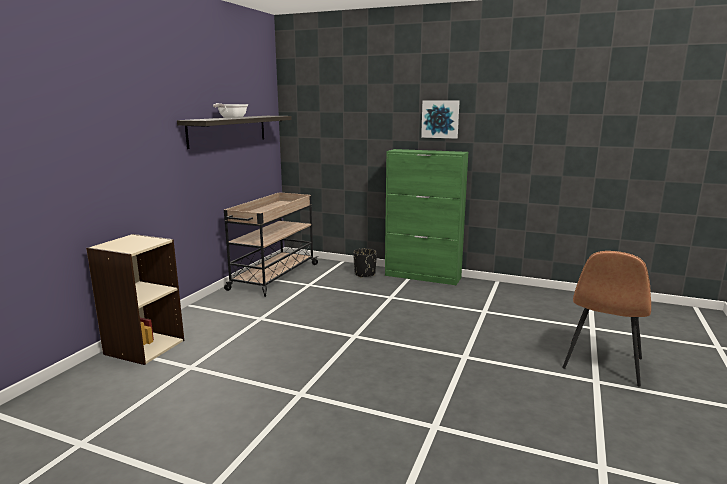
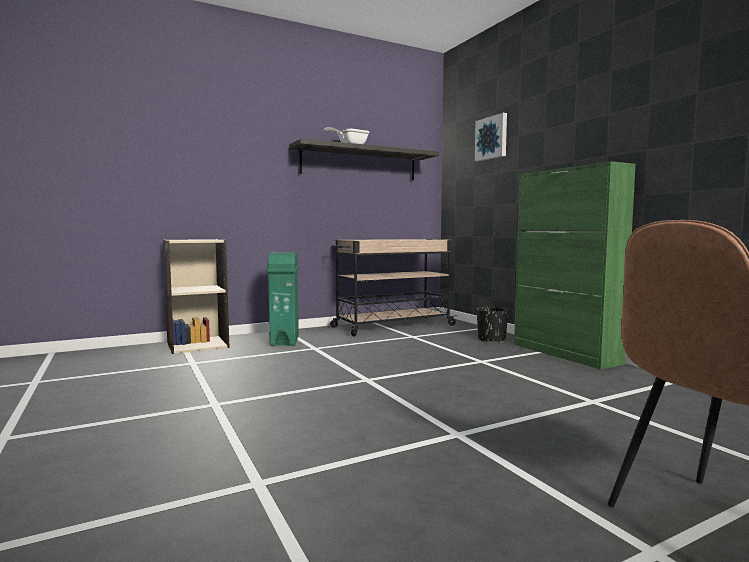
camera: 40 degrees right, 10 degrees down
picture [421,101,460,139] -> picture moved to [475,113,507,162]
none -> green trash can [266,252,299,346]

